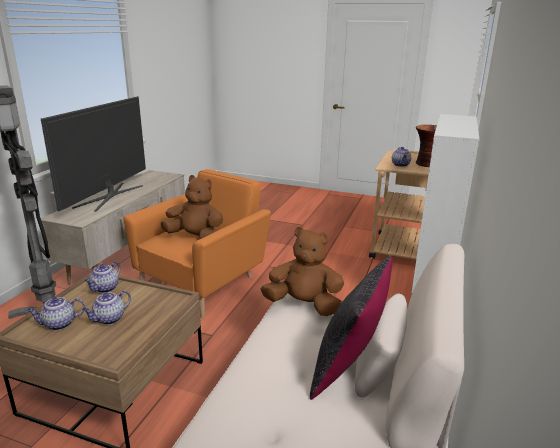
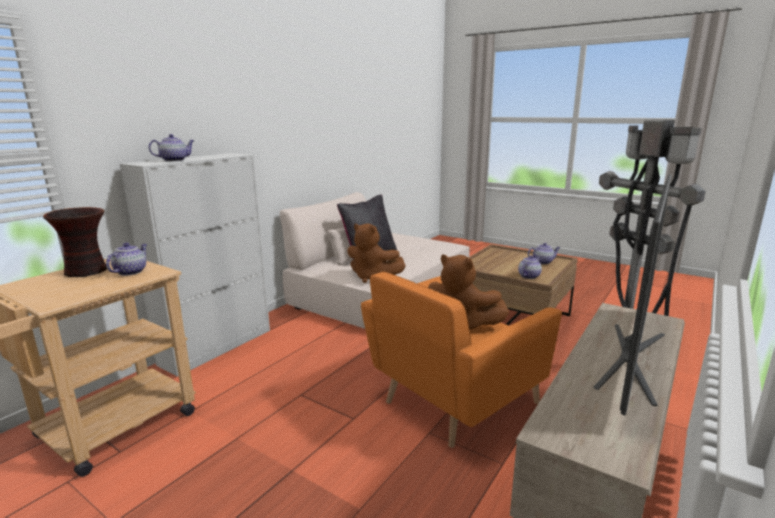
camera: 165 degrees left, 5 degrees down
teapot [82,290,131,325] -> teapot moved to [149,134,195,161]

